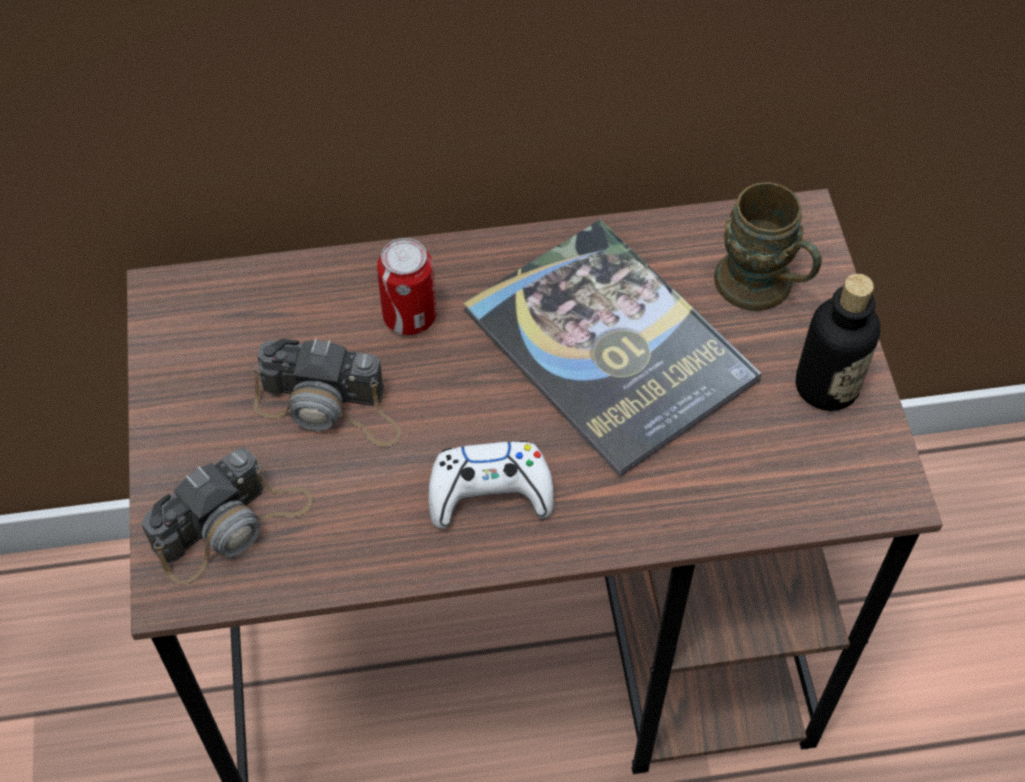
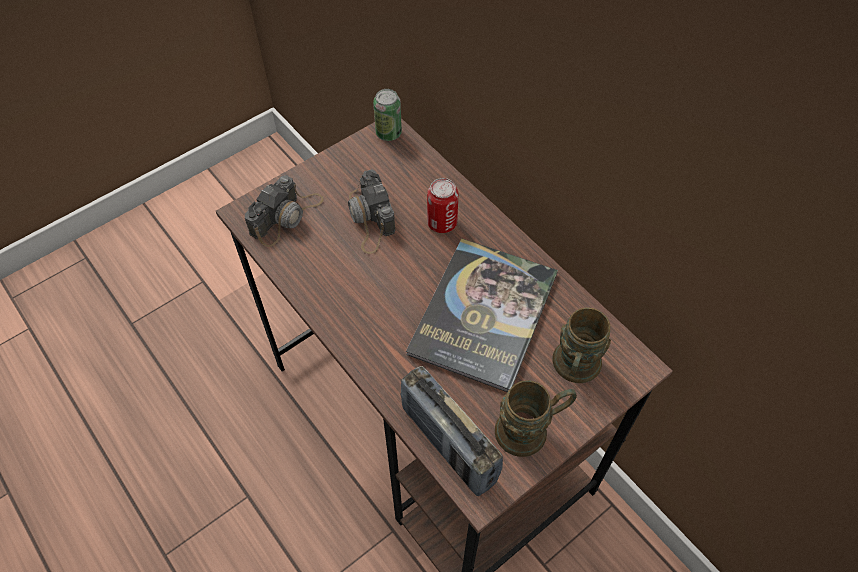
camera: 60 degrees right, 0 degrees up
camera [141,448,313,584] -> camera turned 75 degrees counterclockwise [245,175,324,247]
white game controller [429,441,554,529] -> none
bottle [796,273,880,411] -> brown mug [495,380,577,457]
none -> can [373,89,402,141]
none -> radio [401,366,503,496]

